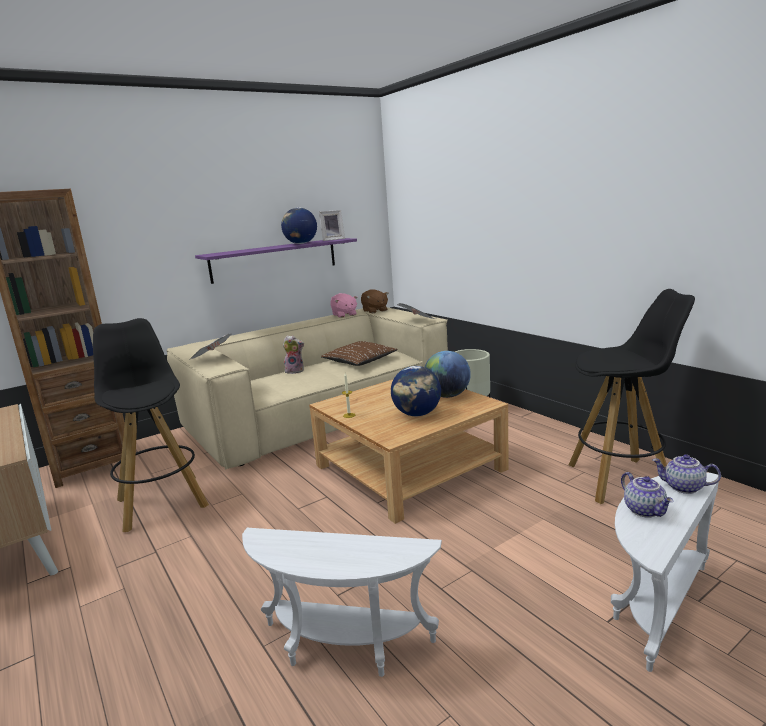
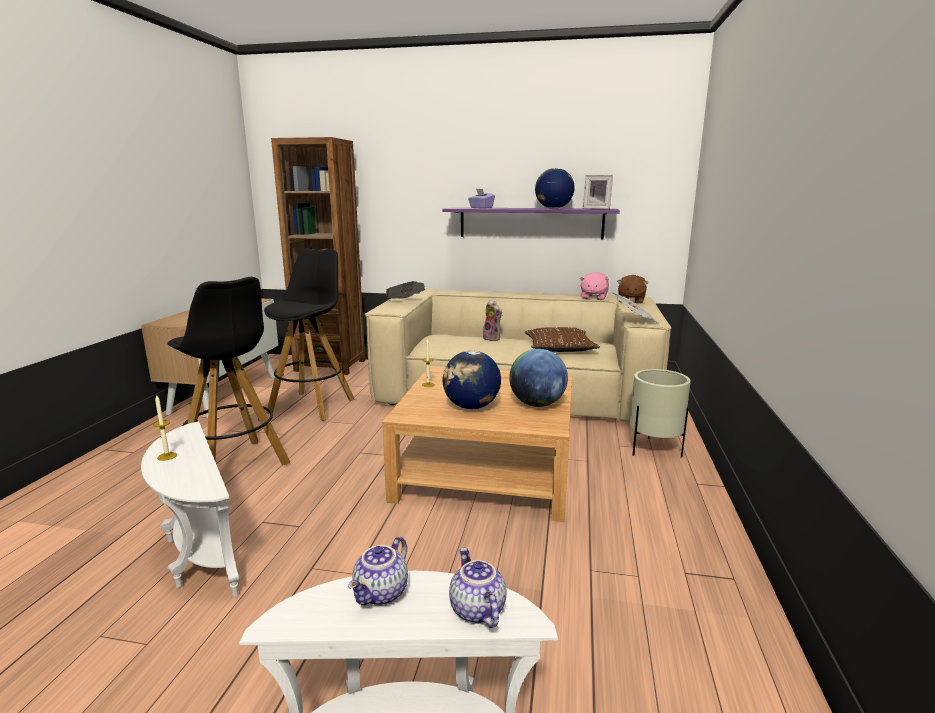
camera: 45 degrees right, 0 degrees up
black stool [569,289,695,504] -> black stool moved to [167,277,290,465]
none -> candle [153,394,177,461]
none -> purple tissue box [468,189,495,209]

